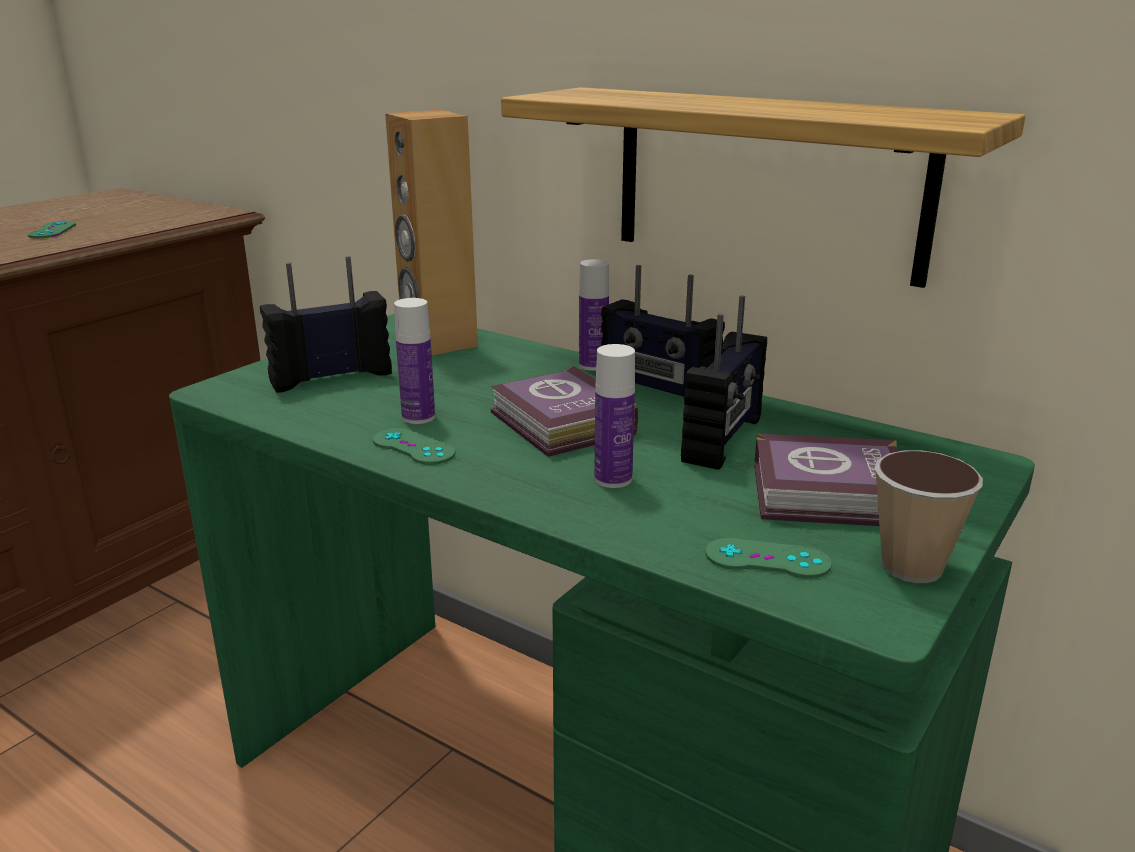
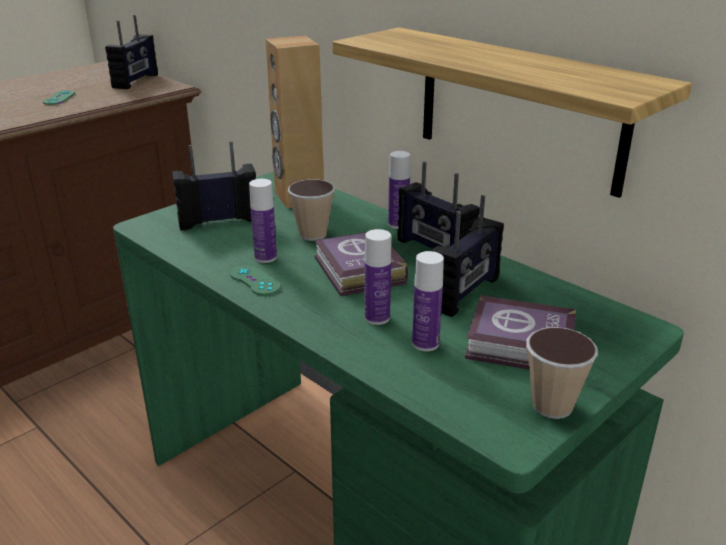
camera: 10 degrees right, 5 degrees up
green game controller [705,538,832,578] -> none
none -> radio [105,15,158,89]
none -> cup [288,179,335,241]
none -> bottle [412,251,444,351]

